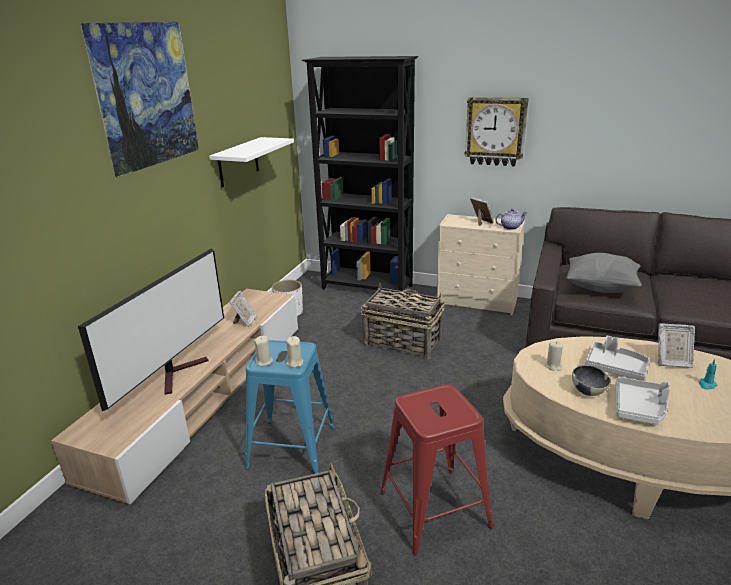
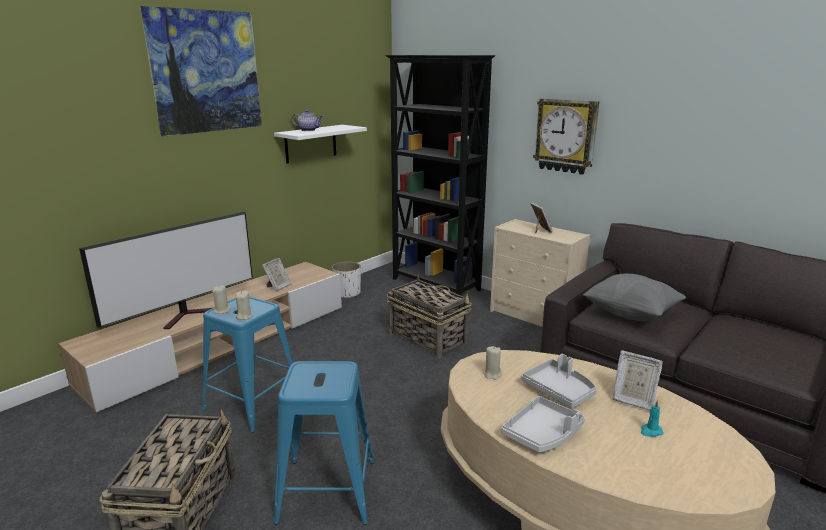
camera: 20 degrees right, 5 degrees down
red stool [380,384,493,556] -> blue stool [274,361,374,525]
teapot [495,209,528,230] -> teapot moved to [292,110,323,131]
bowl [572,365,611,396] -> none

